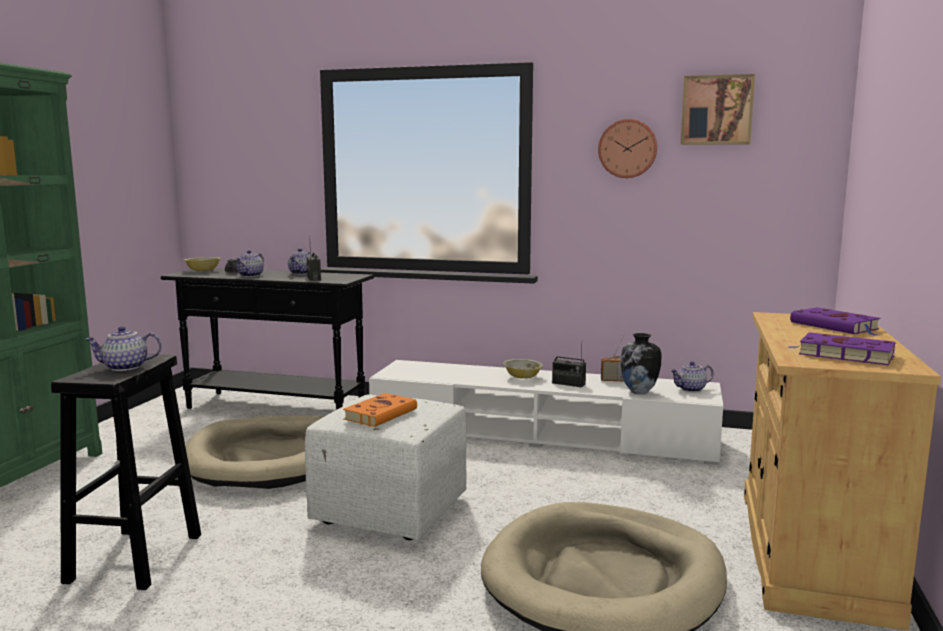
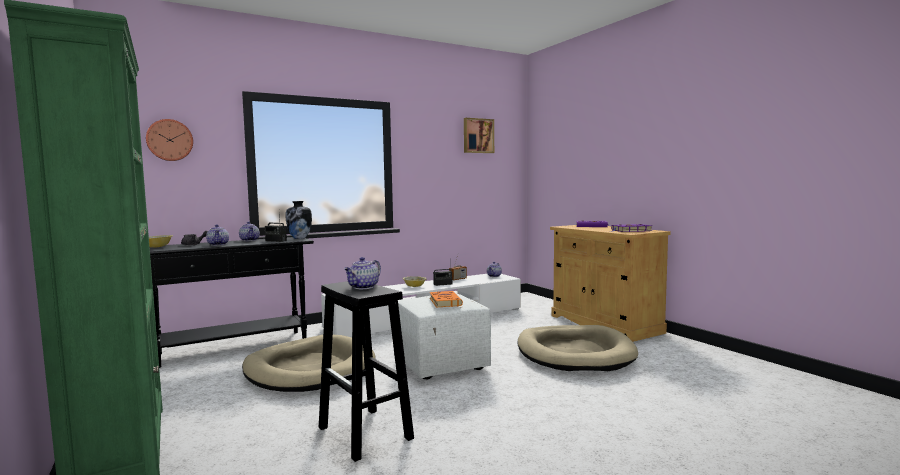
camera: 45 degrees left, 5 degrees down
wall clock [598,119,657,178] -> wall clock moved to [146,119,193,161]
vase [620,333,661,394] -> vase moved to [286,201,312,239]

